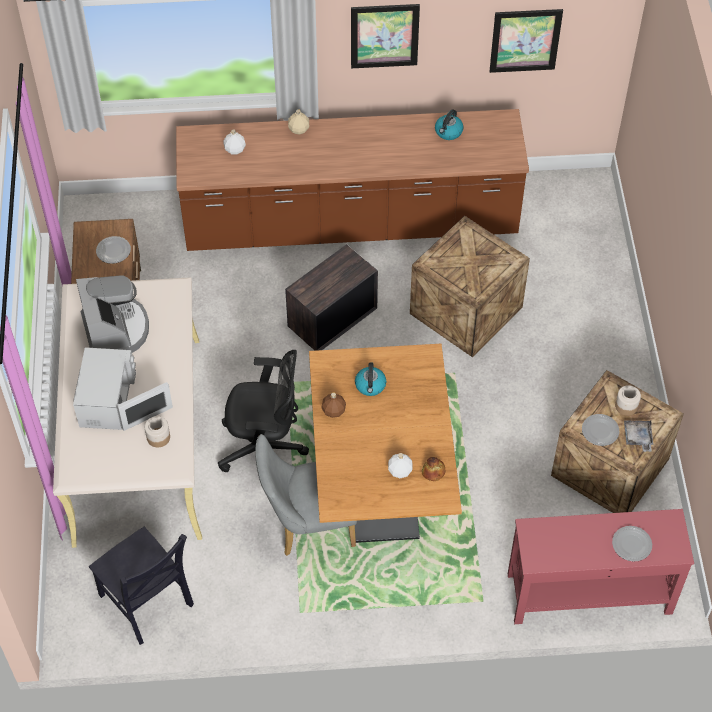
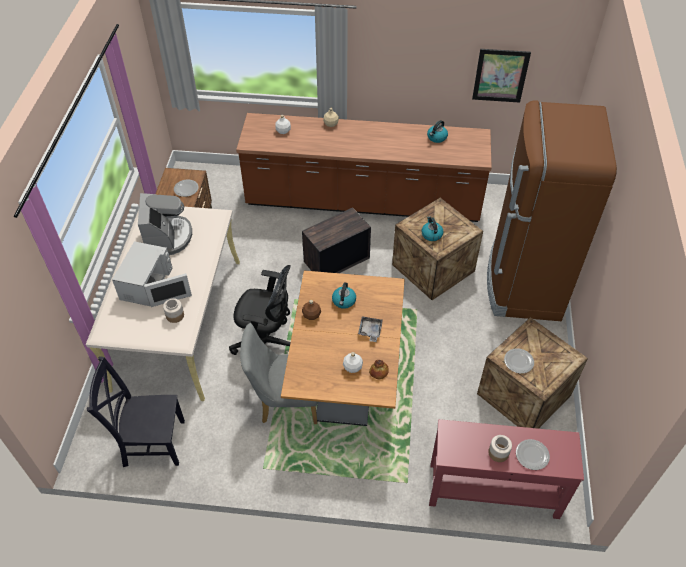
camera: 10 degrees right, 5 degrees down
black chair [89,527,194,645] -> black chair turned 120 degrees clockwise [87,356,185,467]
picture [351,4,420,68] -> none
jar [615,385,641,416] -> jar moved to [488,435,512,462]
grey tray [624,420,653,452] -> grey tray moved to [358,316,383,342]
none -> kettle [421,216,443,241]
none -> brown fridge [487,100,617,321]

